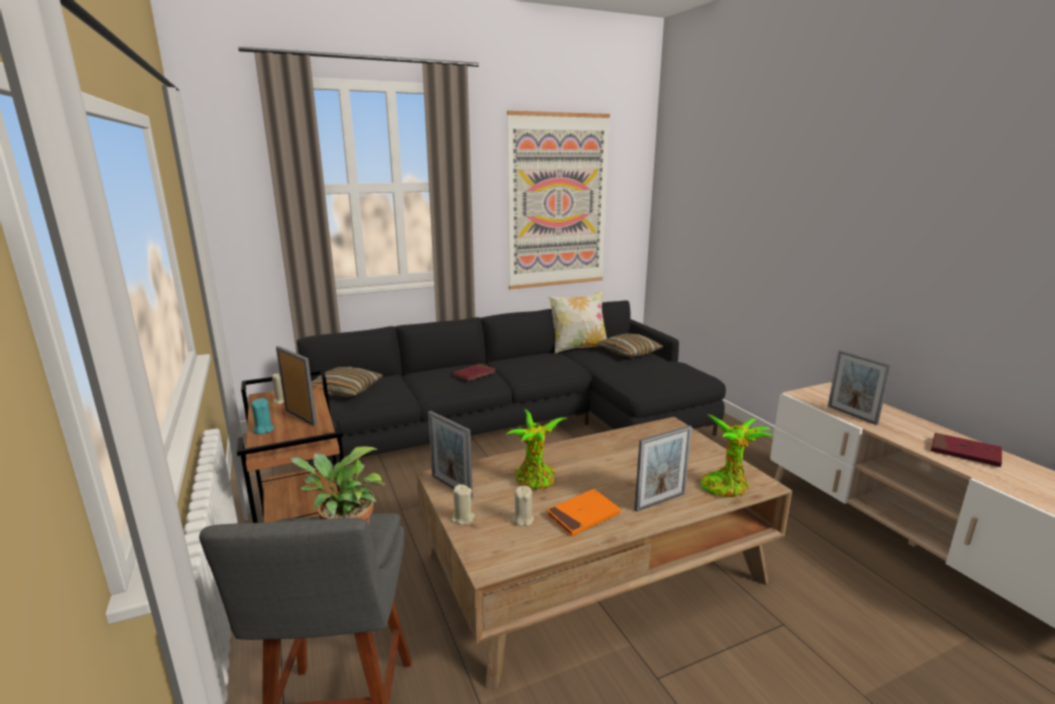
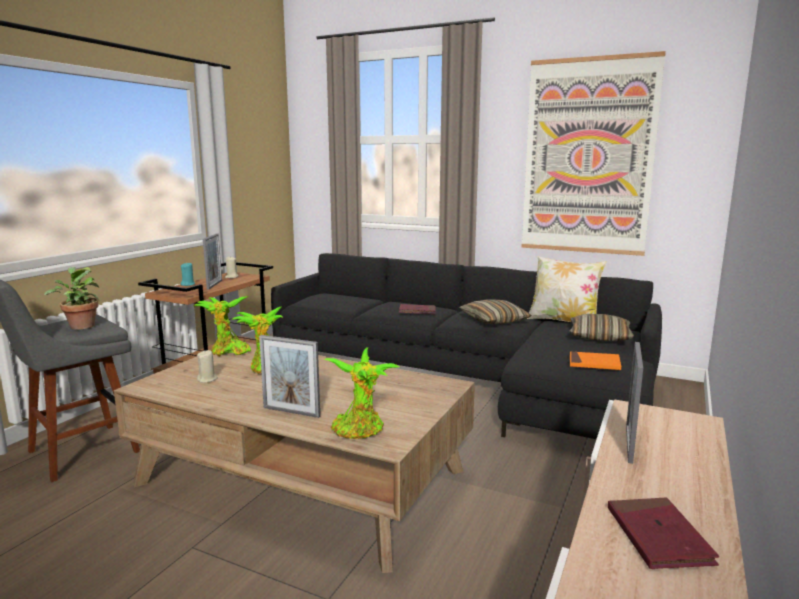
camera: 50 degrees right, 5 degrees down
pillow [311,367,384,397] -> pillow moved to [459,299,532,324]
picture frame [428,411,473,499] -> potted plant [194,296,251,357]
beige candle [451,484,475,525] -> none
orange book [547,489,621,536] -> orange book moved to [570,351,621,370]

